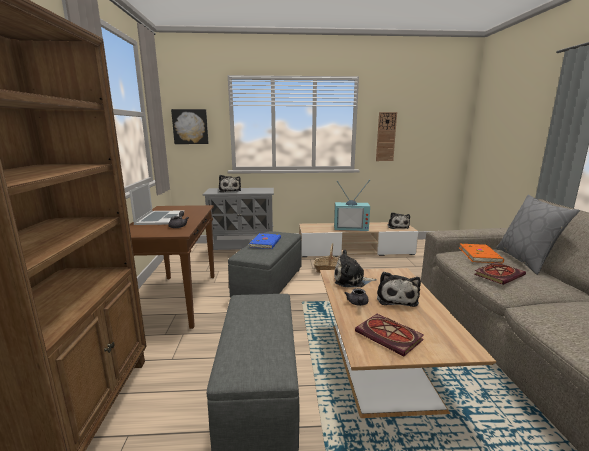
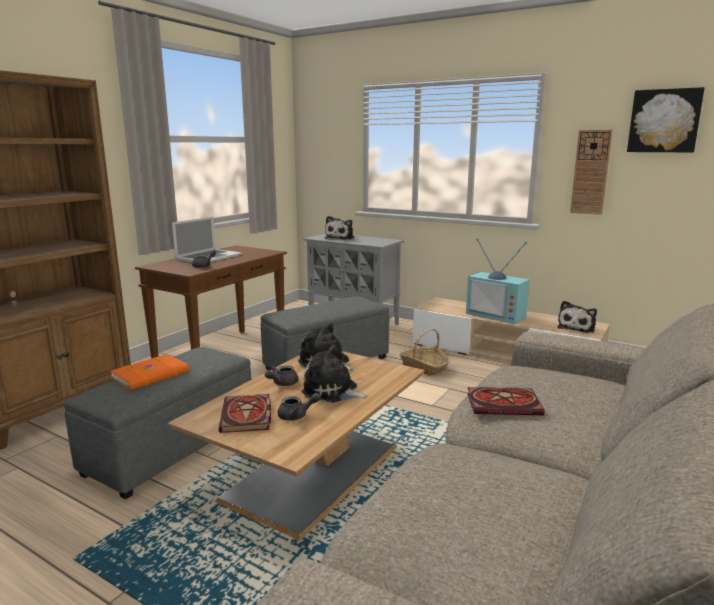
camera: 35 degrees right, 0 degrees up
picture [171,109,209,144] -> picture moved to [627,87,705,153]
blue book [249,233,281,249] -> none
plush toy [377,272,421,307] -> plush toy turned 75 degrees clockwise [301,345,369,403]
orange book [459,244,504,263] -> orange book moved to [110,354,189,390]
grey pillow [496,195,580,275] -> none
none -> grey teapot [277,393,321,421]

